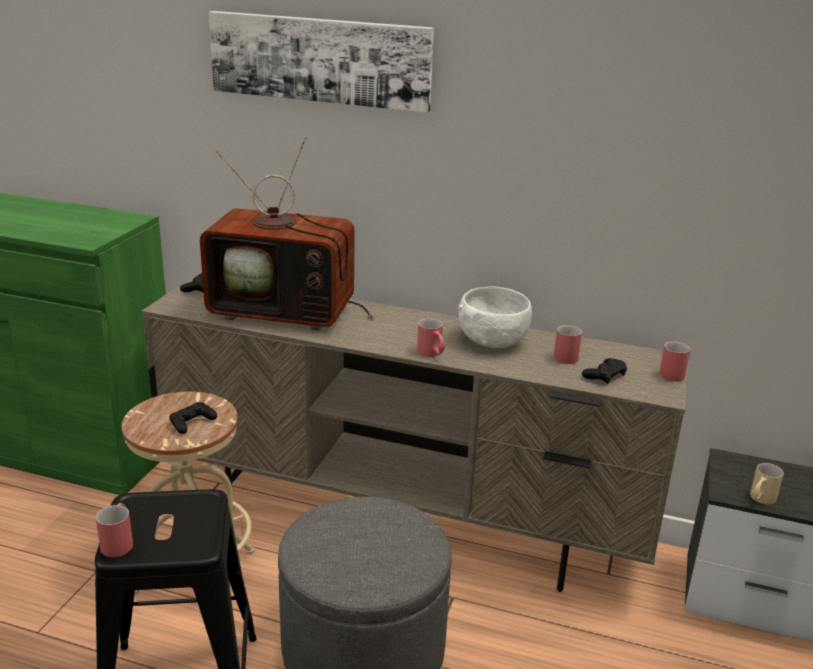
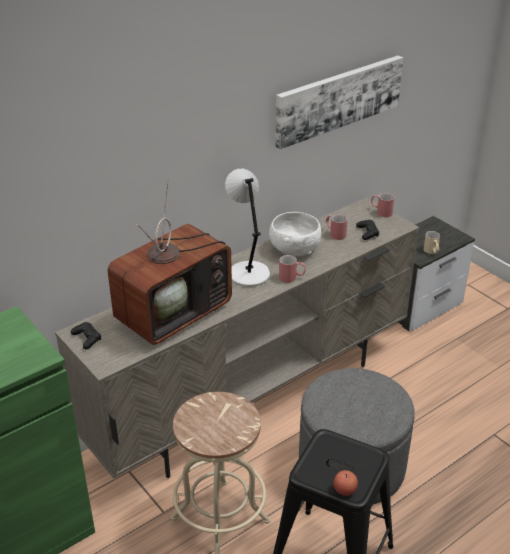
camera: 55 degrees left, 10 degrees up
red mug [96,503,133,557] -> apple [333,470,358,496]
black game controller [169,402,217,434] -> none
picture [209,11,434,113] -> picture moved to [275,55,403,149]
none -> grey table lamp [225,169,270,287]

